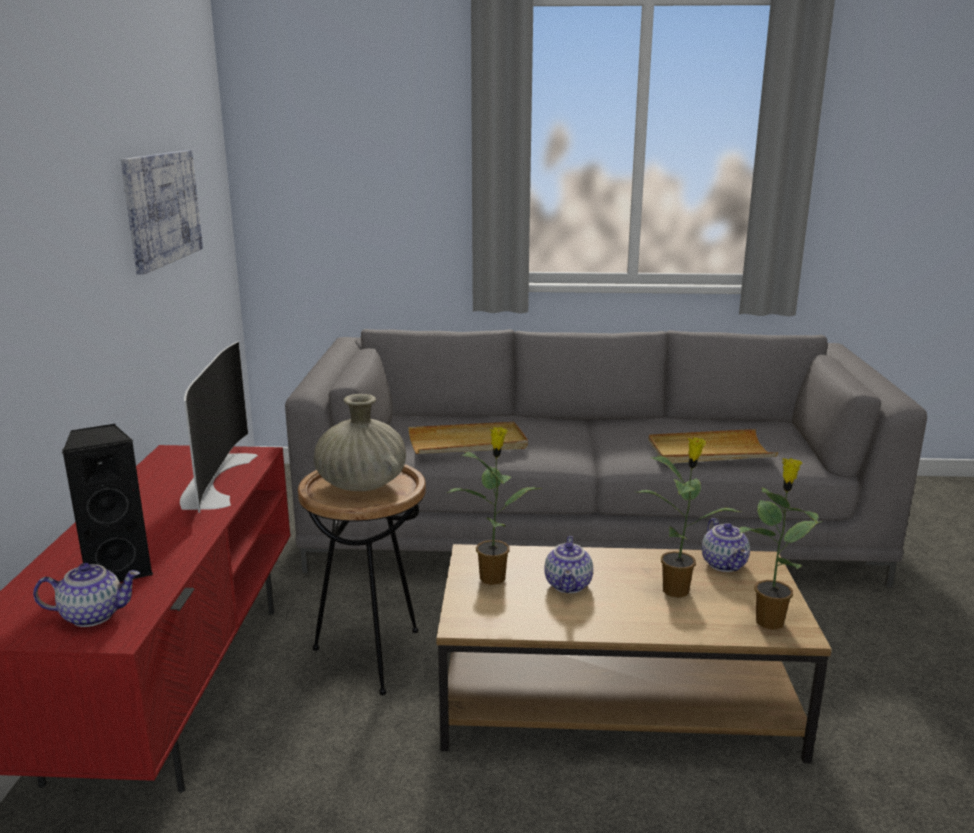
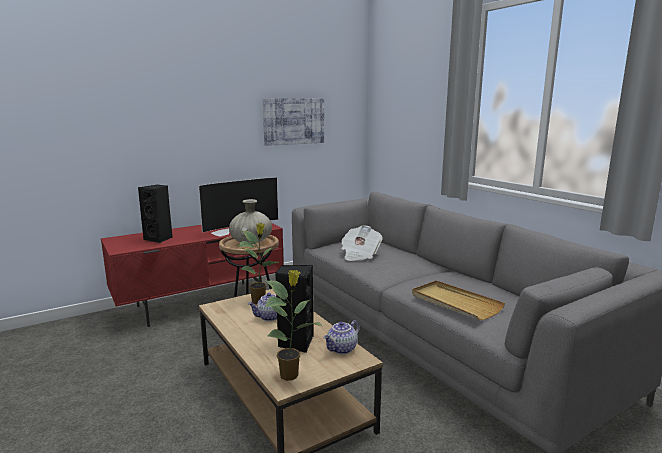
camera: 55 degrees right, 5 degrees down
teapot [33,563,140,627] -> none
beige tray [408,422,528,454] -> newspaper [341,225,383,261]
potted plant [638,437,741,598] -> black speaker [275,265,314,353]

